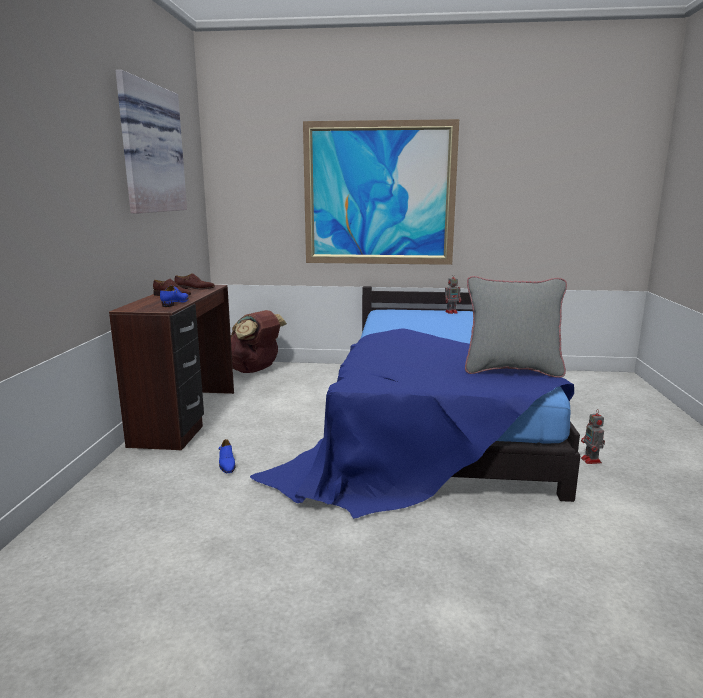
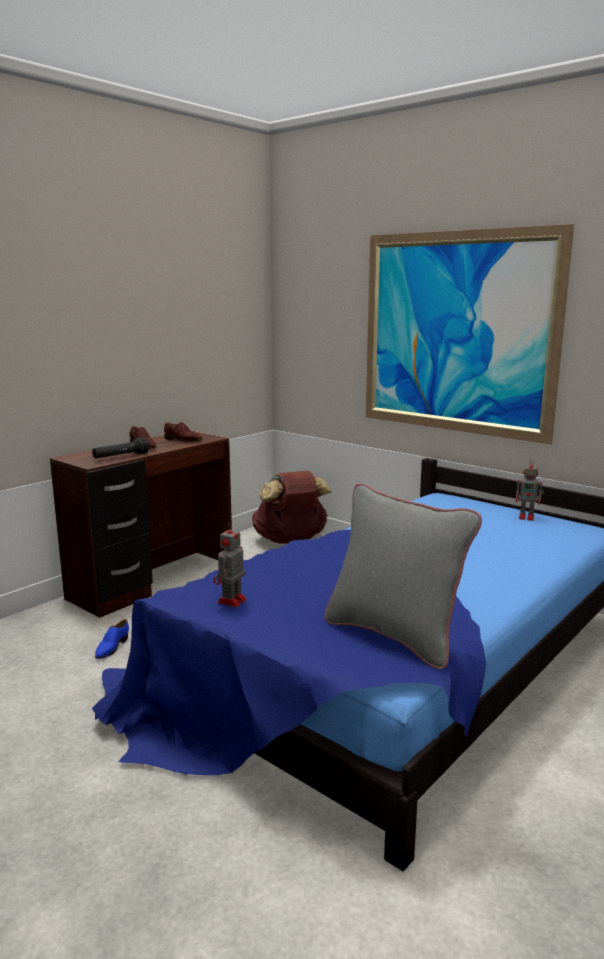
camera: 35 degrees right, 0 degrees up
picture [116,70,187,214] -> none
blue shoe [160,285,189,307] -> black flashlight [92,437,149,459]
toy robot [581,409,605,464] -> toy robot moved to [213,523,247,607]

